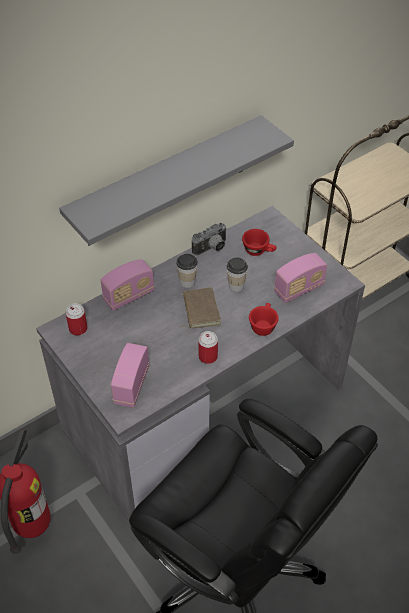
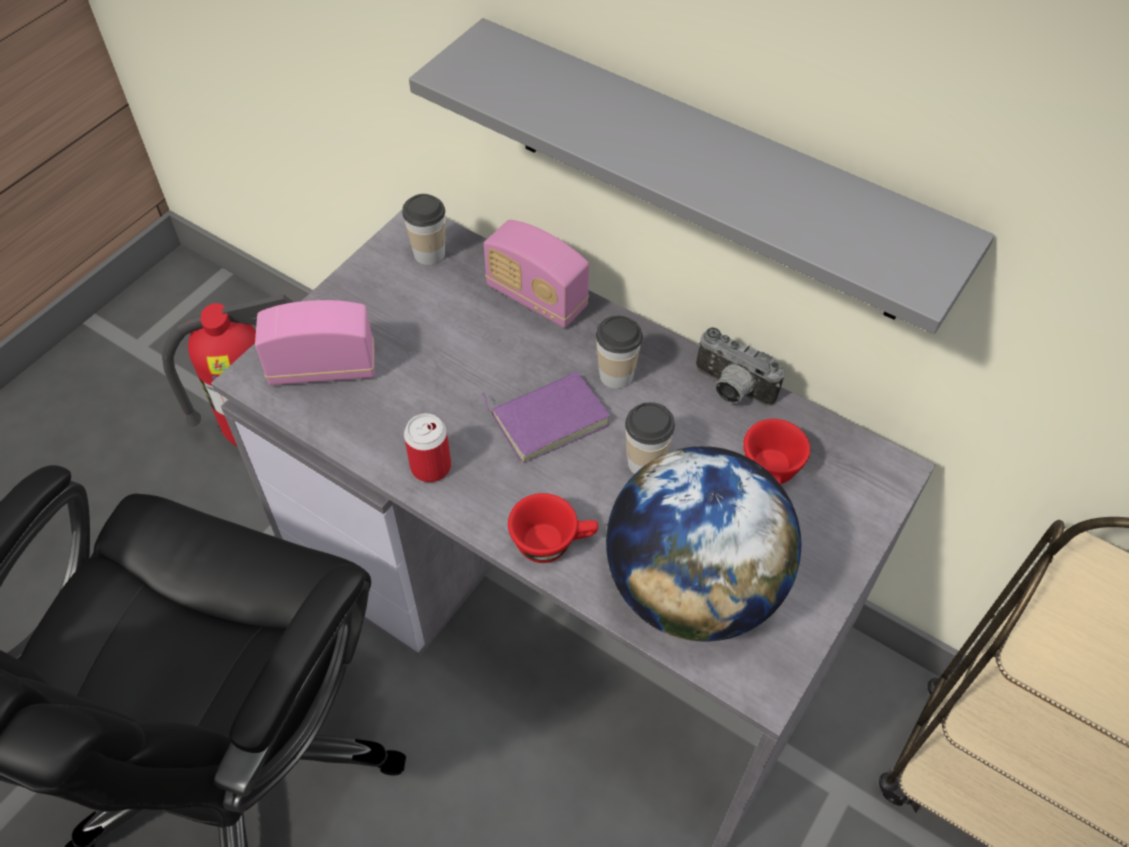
camera: 70 degrees right, 5 degrees up
can [65,303,88,335] -> cup [402,194,445,265]
brown book [179,287,221,329] -> purple book [482,371,610,463]
radio [274,253,327,303] -> globe [606,446,802,642]

